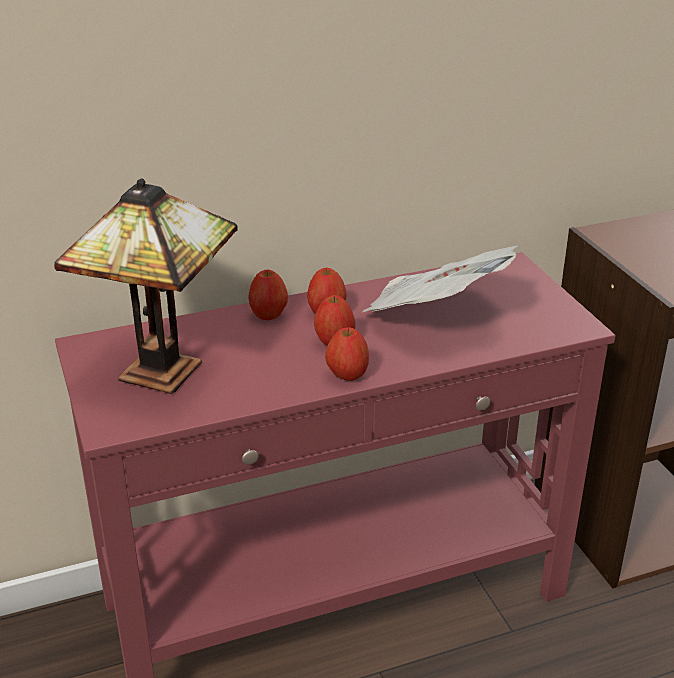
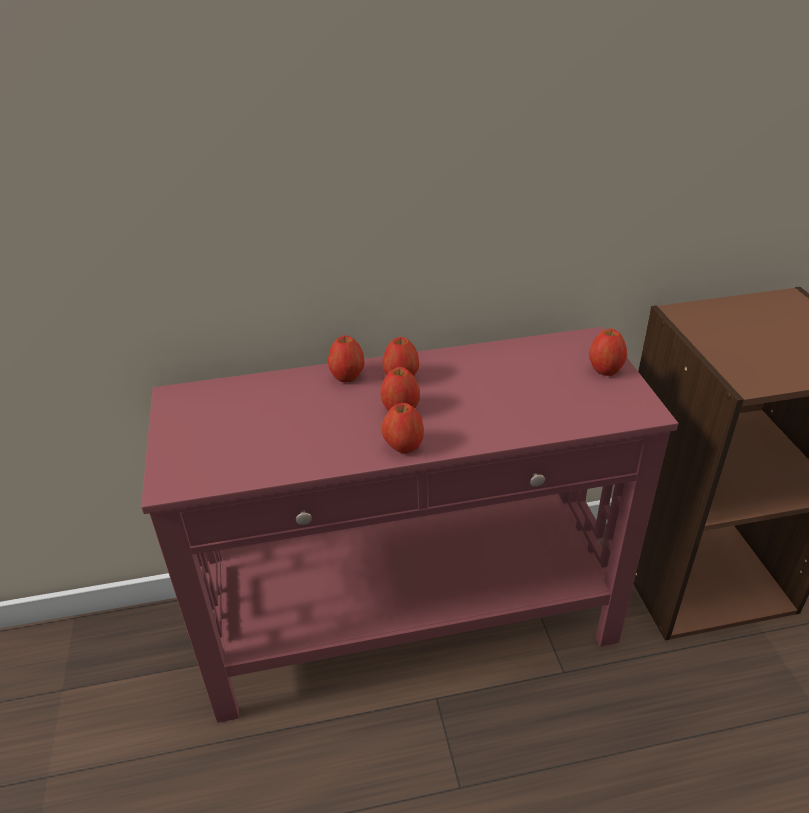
camera: 10 degrees right, 5 degrees up
table lamp [54,178,238,394] -> none
newspaper [362,246,517,312] -> none
none -> apple [589,328,627,376]

